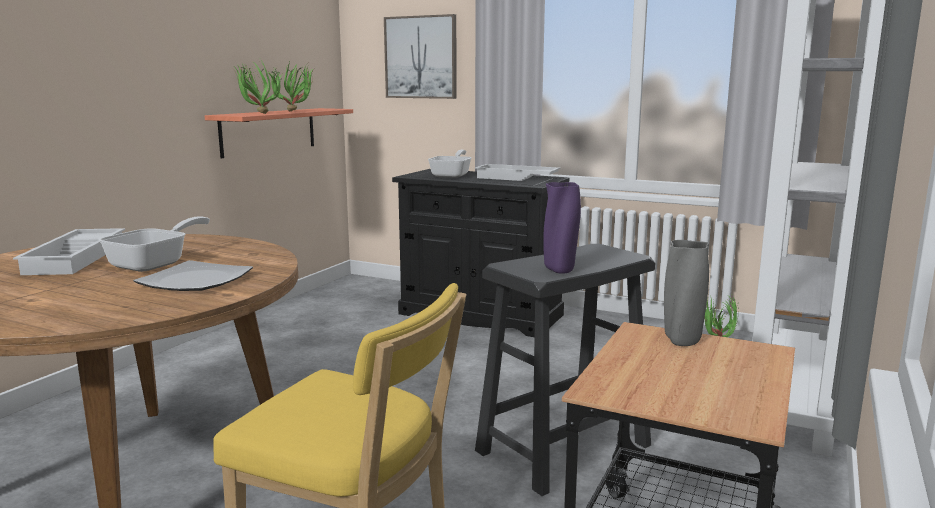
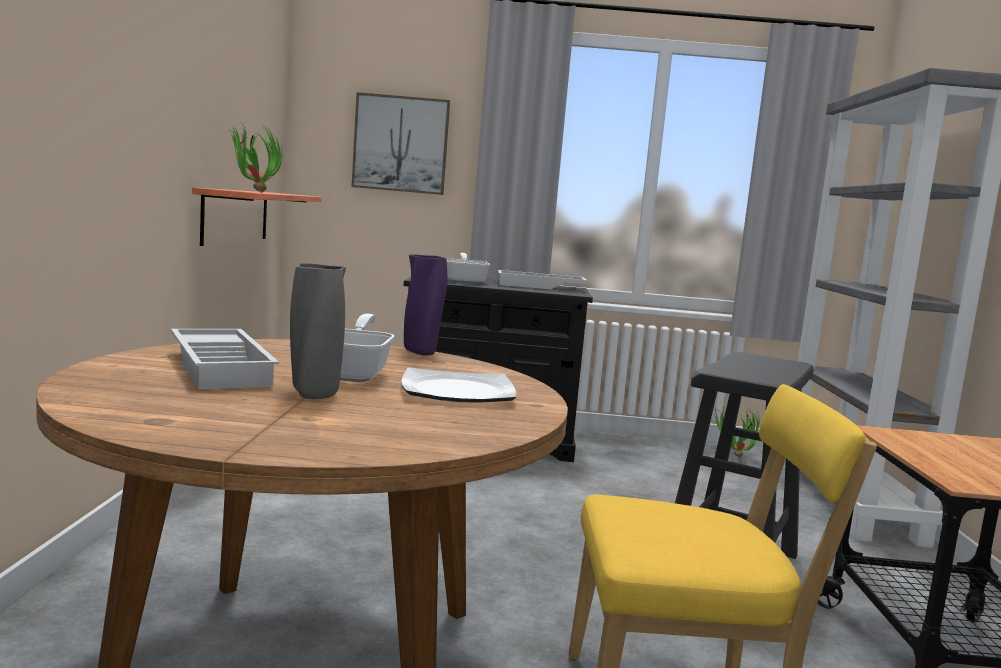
camera: 25 degrees left, 5 degrees down
potted plant [271,60,315,111] -> none
purple vase [543,182,581,274] -> purple vase moved to [404,254,448,355]
grey vase [664,240,709,346] -> grey vase moved to [290,263,346,399]

